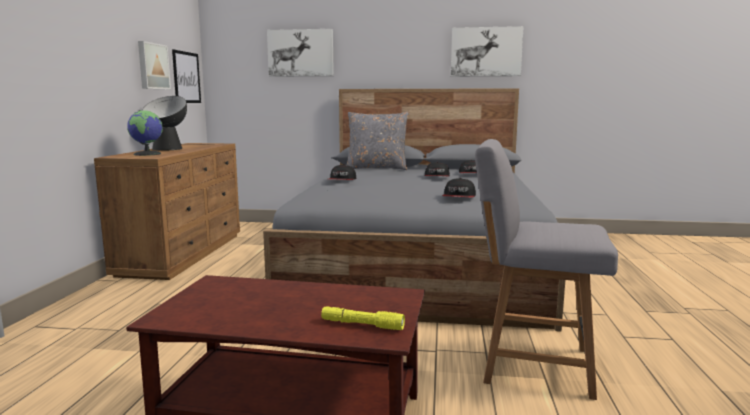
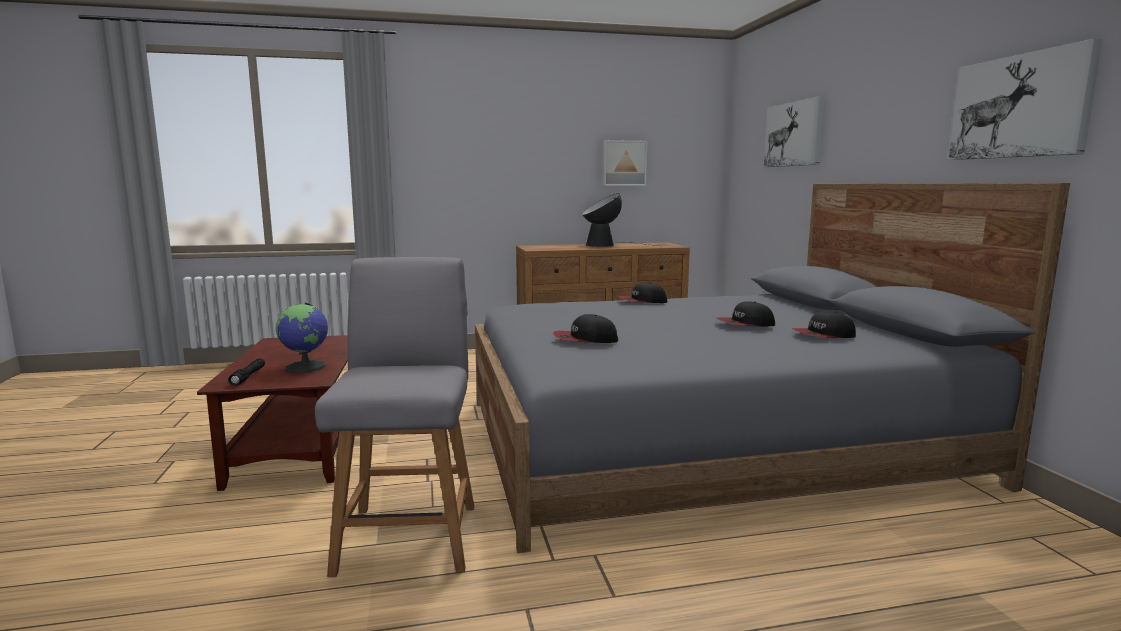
camera: 70 degrees right, 0 degrees up
globe [127,110,163,156] -> globe moved to [276,303,328,373]
picture [172,49,201,103] -> none
yellow flashlight [321,306,405,330] -> black flashlight [228,358,265,386]
grey pillow [347,112,409,170] -> none

